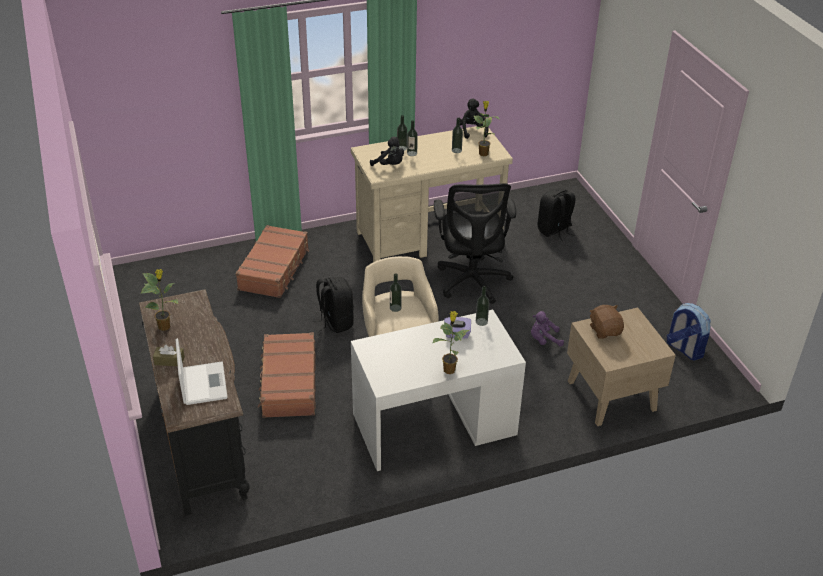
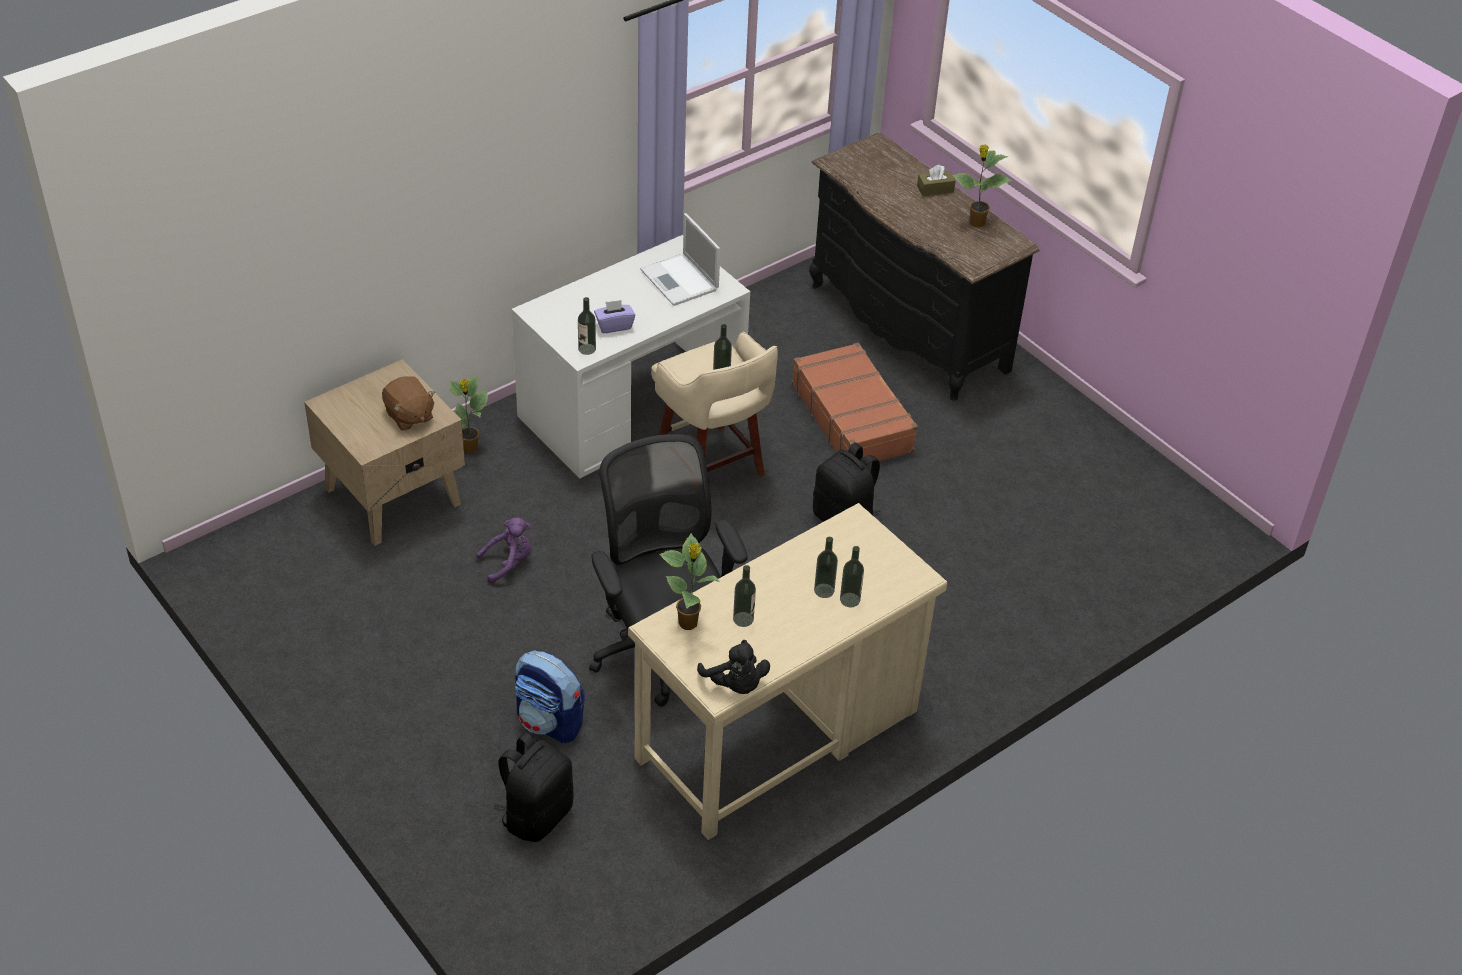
camera: 160 degrees right, 5 degrees up
laptop [175,338,227,405] -> laptop moved to [640,213,720,306]
brown suitcase [236,225,309,298] -> none
black plush toy [370,137,404,166] -> none
potted plant [433,311,470,374] -> potted plant moved to [449,375,488,454]
backpack [667,303,710,361] -> backpack moved to [515,650,585,743]

